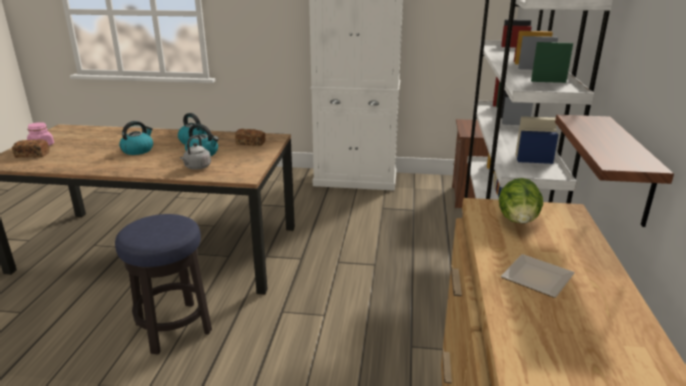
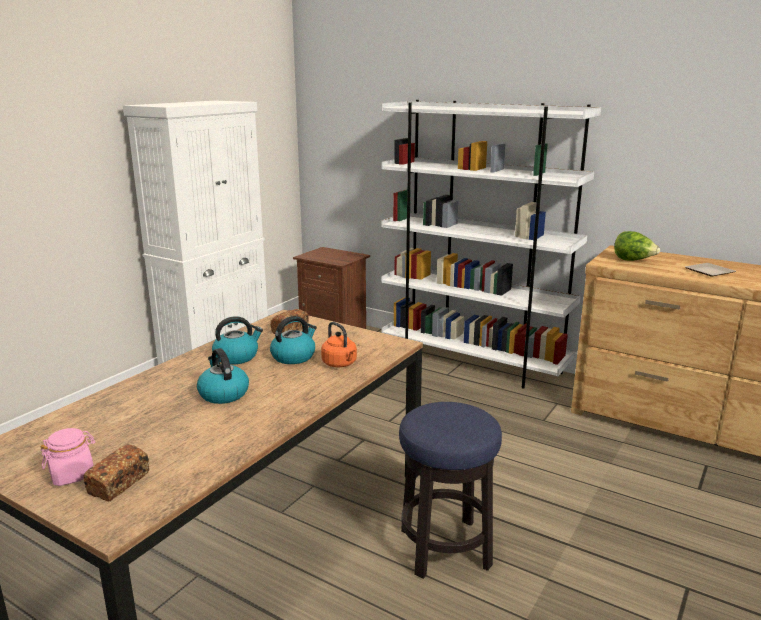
camera: 65 degrees left, 5 degrees down
grey kettle [180,135,211,170] -> orange kettle [321,322,357,367]
shelf [555,115,674,227] -> none

